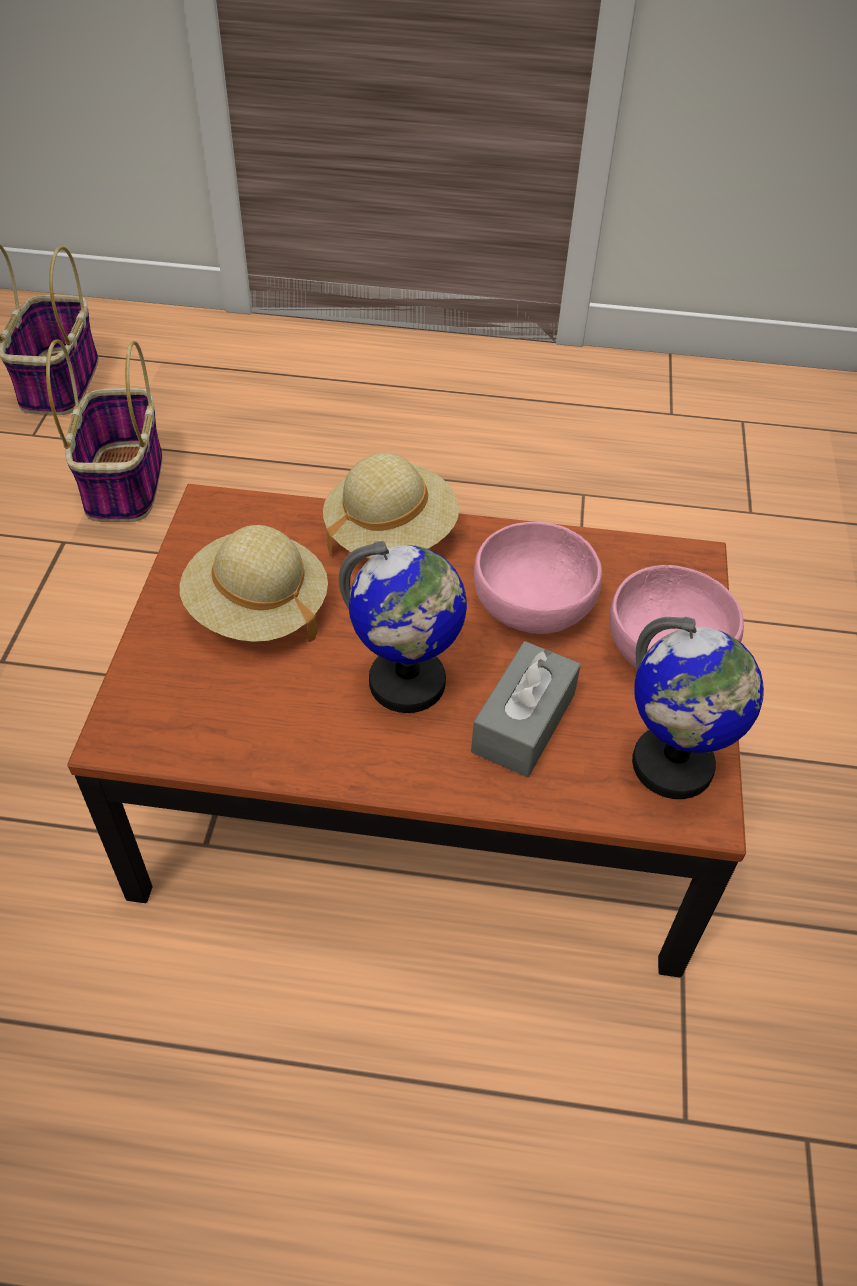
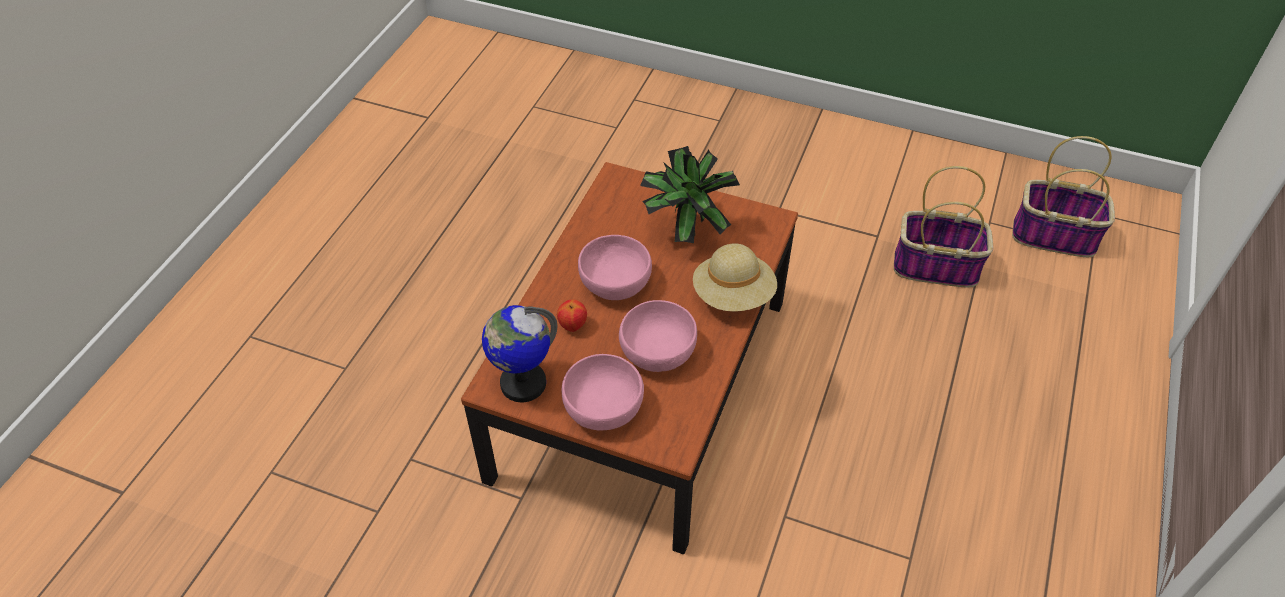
camera: 105 degrees right, 0 degrees up
beige hat [180,525,328,642] -> potted plant [640,146,740,243]
globe [339,541,467,713] -> pink bowl [578,235,652,300]
grey tissue box [471,641,581,777] -> apple [557,300,587,332]

